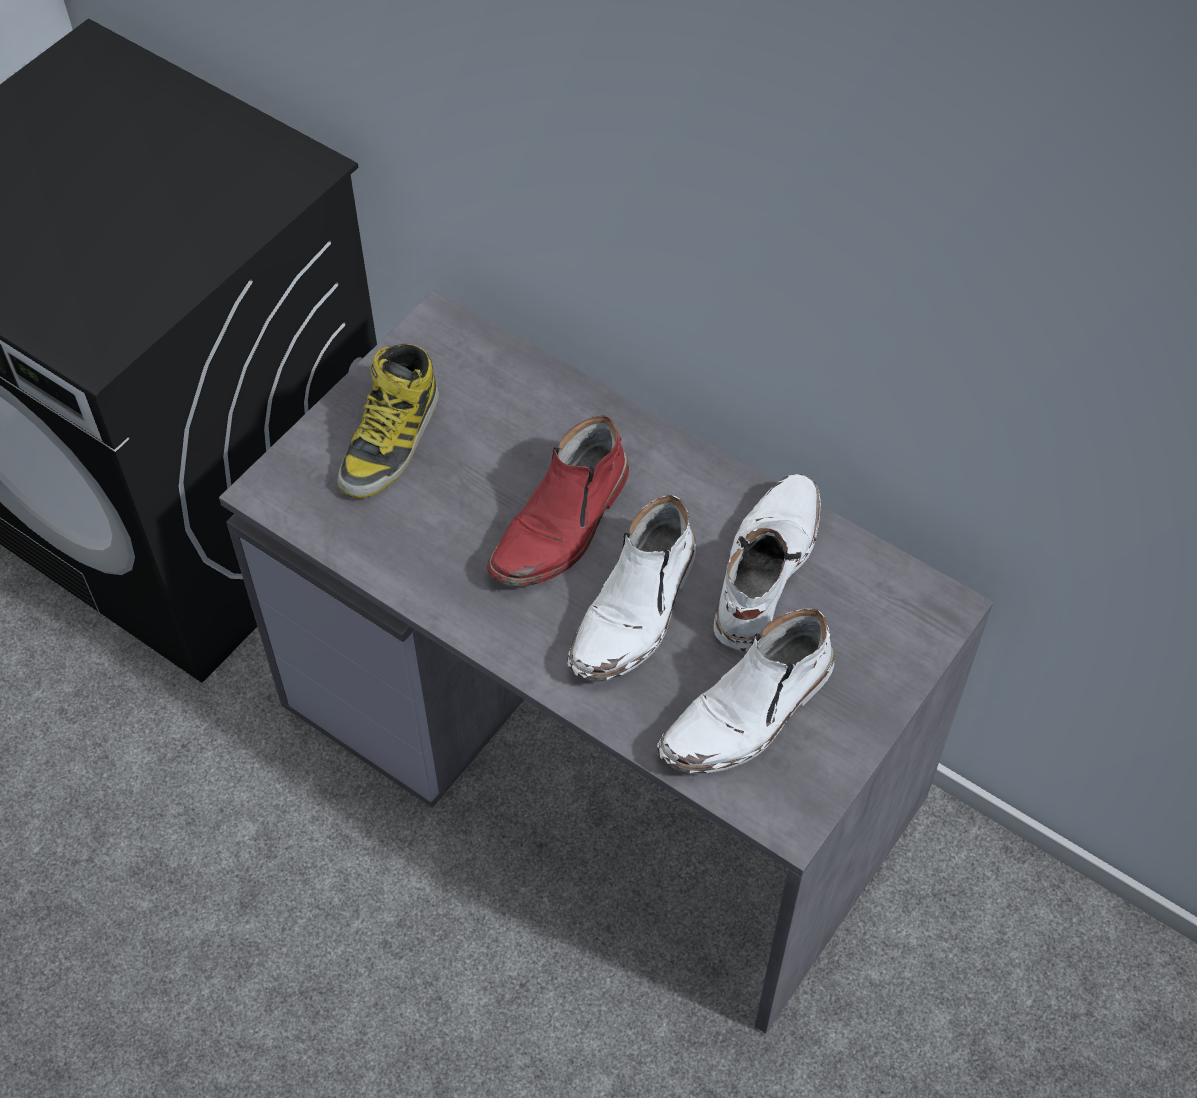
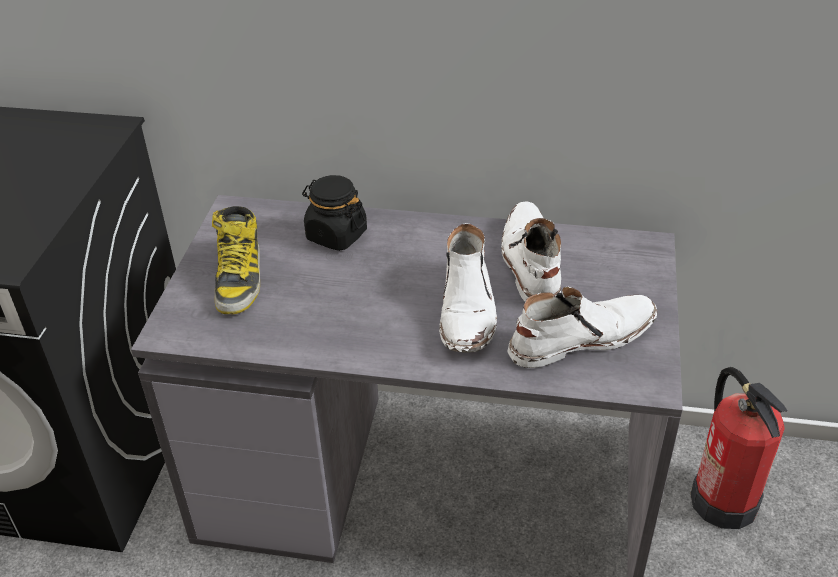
camera: 25 degrees left, 15 degrees down
red boot [487,415,629,587] -> none
white boot [657,609,834,774] -> white boot turned 135 degrees counterclockwise [508,287,657,368]
none -> black jar [302,175,367,251]
none -> fire extinguisher [690,367,787,529]

